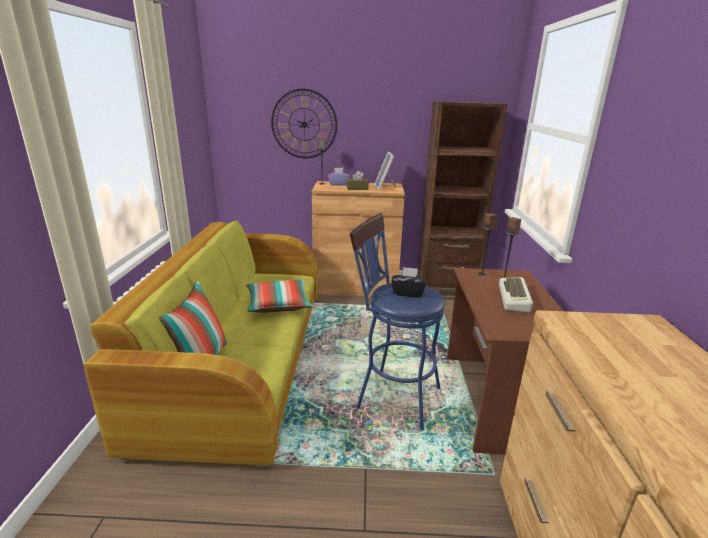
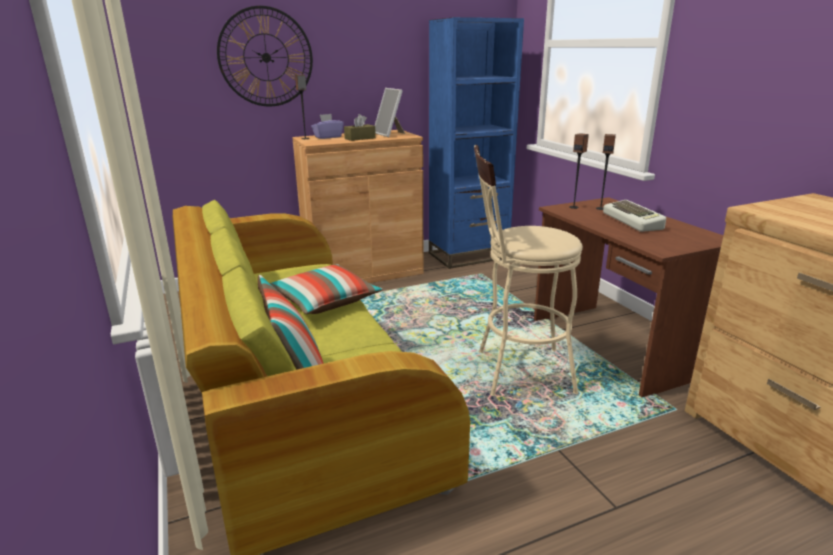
camera: 25 degrees left, 0 degrees up
blue stool [349,213,445,430] -> beige stool [474,145,583,396]
black tissue box [391,267,426,297] -> none
brown bookcase [417,101,507,299] -> blue bookcase [429,17,524,269]

